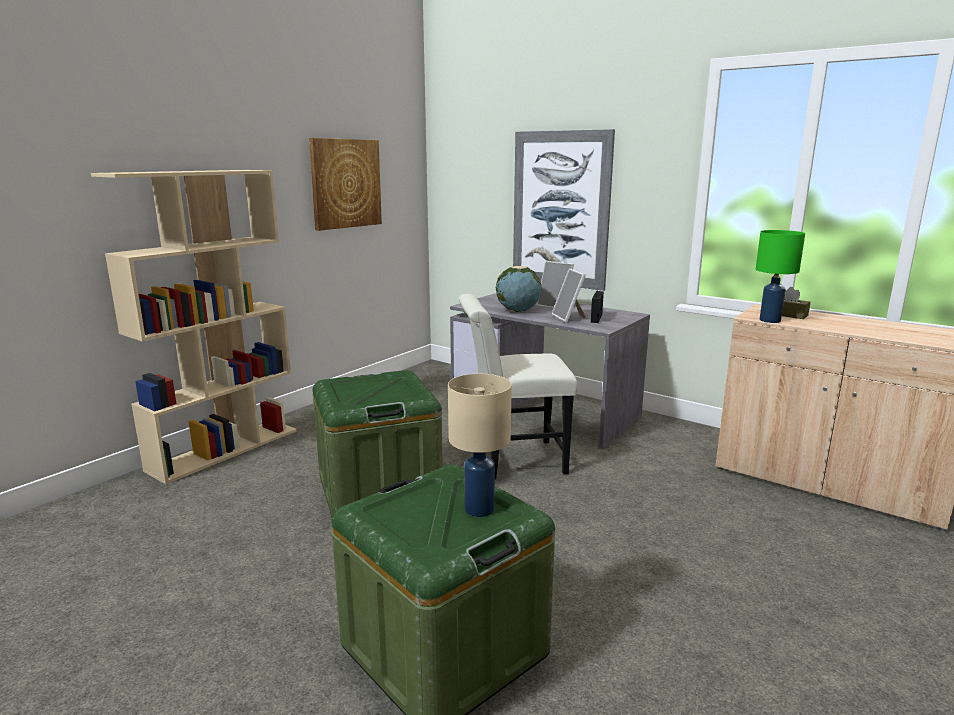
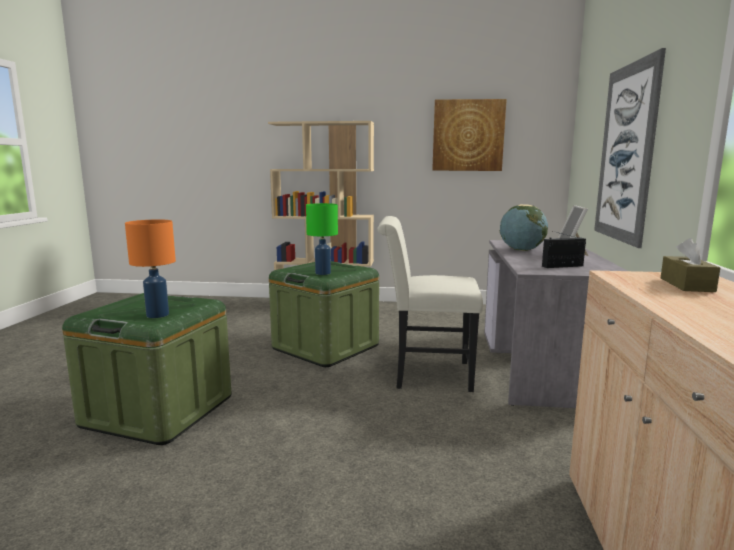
camera: 60 degrees right, 5 degrees down
beige table lamp [448,374,512,517] -> orange table lamp [125,219,176,318]
white chair [459,294,577,480] -> white chair turned 45 degrees counterclockwise [378,216,483,392]
picture frame [552,269,586,323] -> none
green table lamp [756,230,805,323] -> green table lamp moved to [306,203,338,275]

